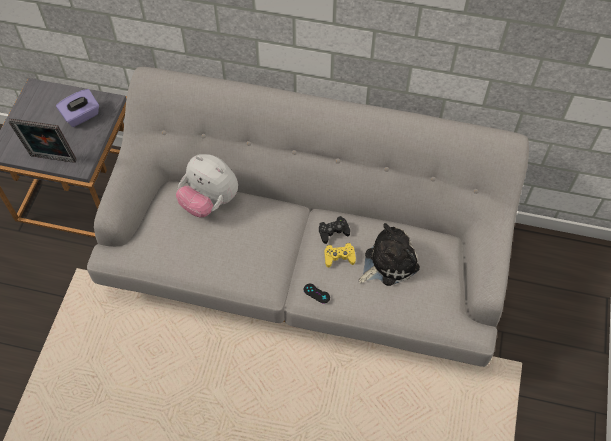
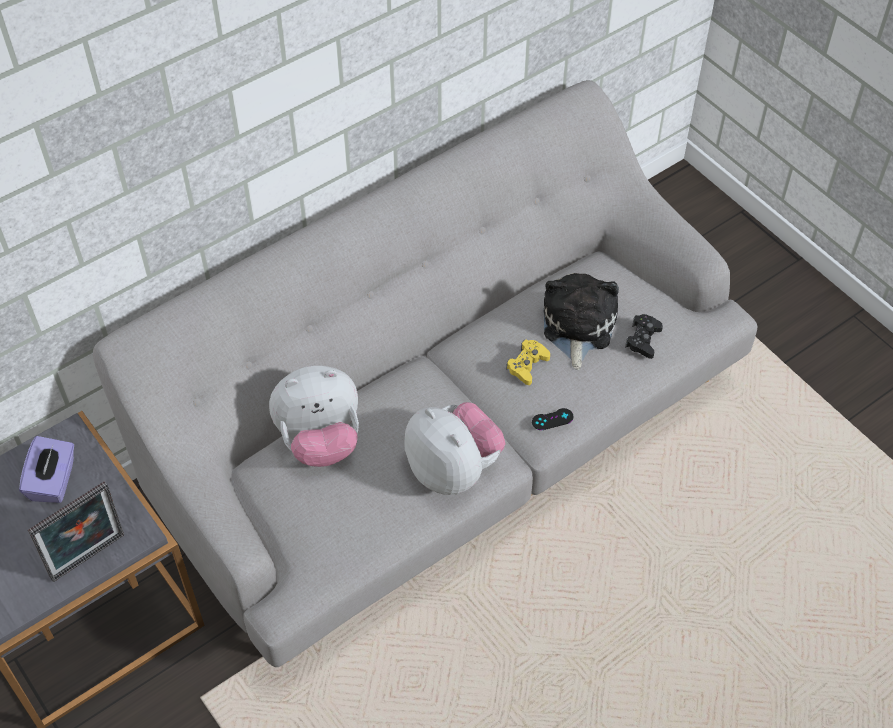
camera: 50 degrees left, 5 degrees down
black game controller [319,216,350,244] -> black game controller moved to [625,314,663,359]
none -> plush toy [404,402,505,495]

